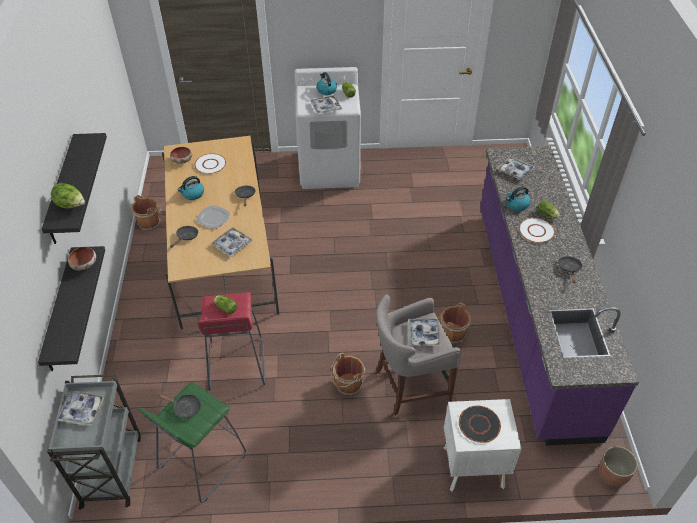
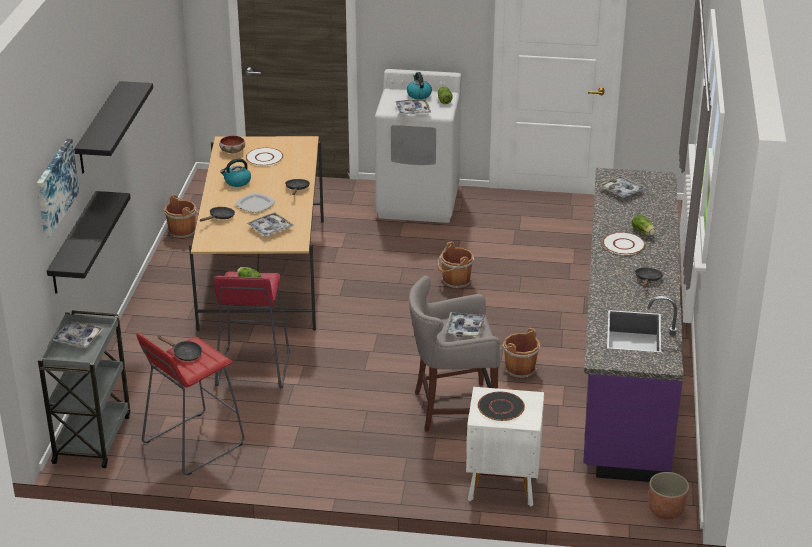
camera: 10 degrees right, 15 degrees down
lettuce [51,183,85,208] -> none
bowl [68,247,96,270] -> none
green stool [138,382,246,503] -> red stool [137,333,244,475]
brown bucket [331,353,366,396] -> brown bucket moved to [438,241,475,289]
kettle [506,186,530,211] -> none
none -> picture [37,139,79,238]

